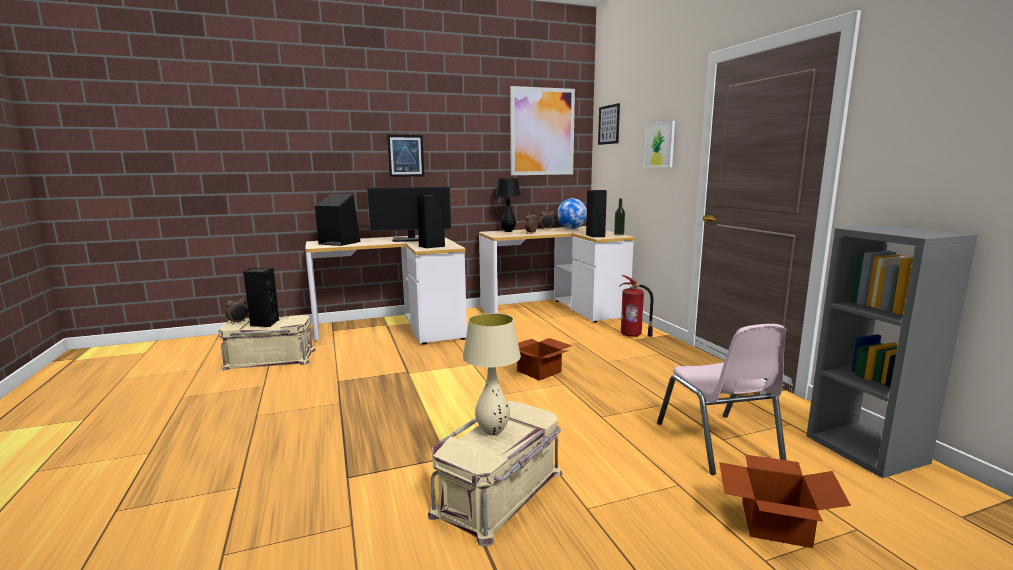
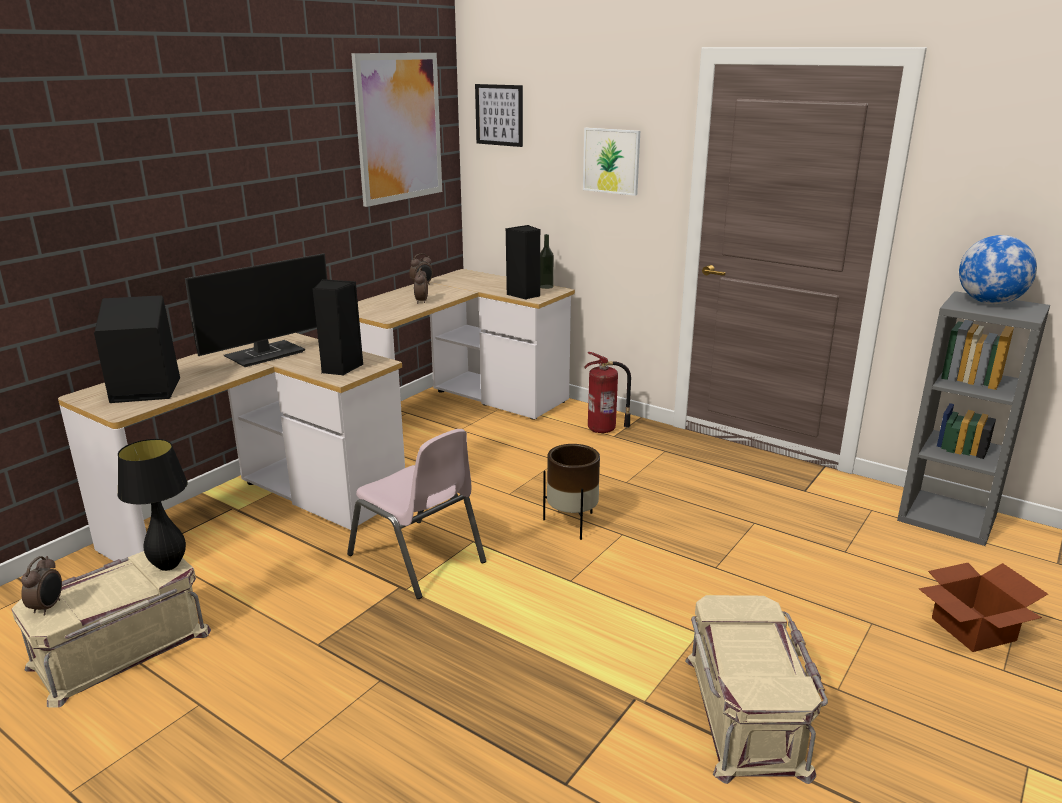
camera: 35 degrees left, 10 degrees up
black speaker [243,267,279,327] -> none
picture [387,135,424,177] -> none
beige table lamp [463,313,521,436] -> none
black table lamp [496,178,521,232] -> black table lamp moved to [118,439,188,571]
cardboard box [517,338,572,381] -> brown planter [543,444,600,540]
globe [557,198,587,229] -> globe moved to [959,235,1037,304]
pink chair [657,324,787,475] -> pink chair moved to [347,429,486,599]

